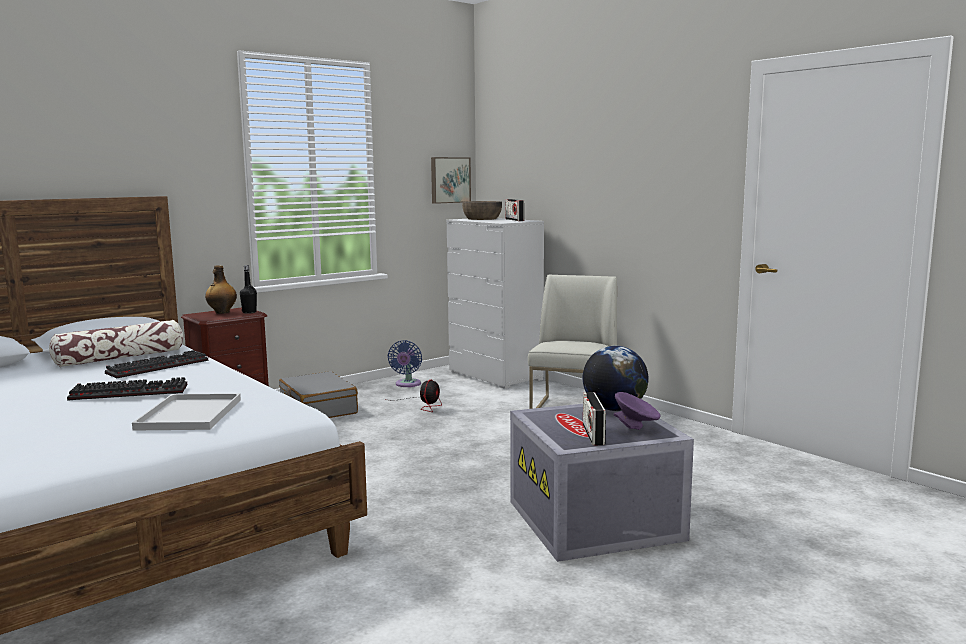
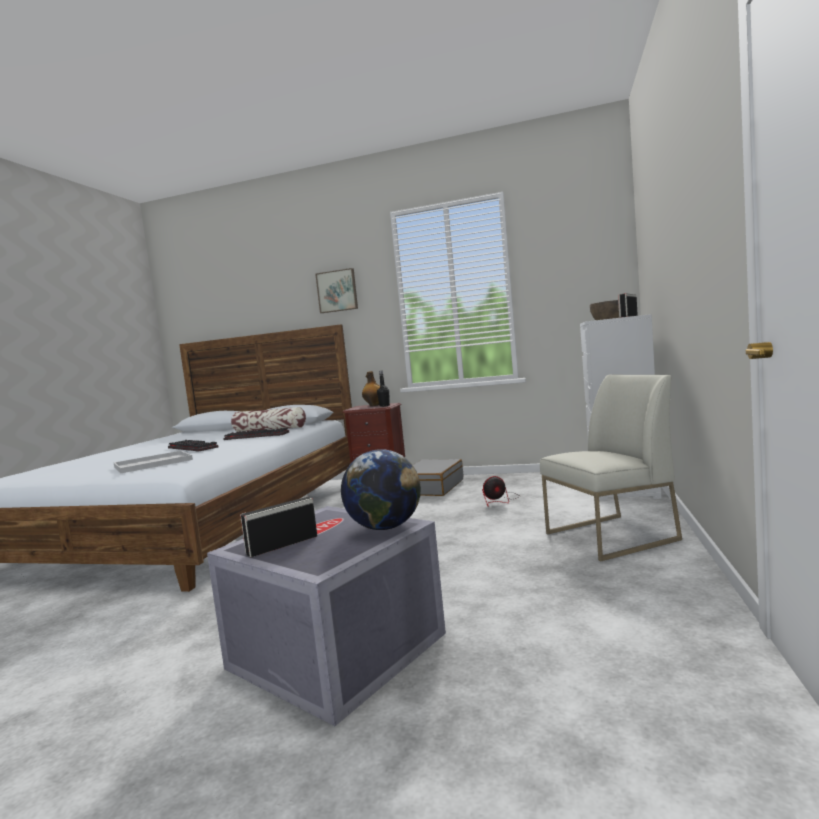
camera: 55 degrees right, 5 degrees down
blue fan [388,340,422,387] -> none
picture [431,157,471,204] -> picture moved to [315,268,358,313]
purple bowl [614,392,661,430] -> none

